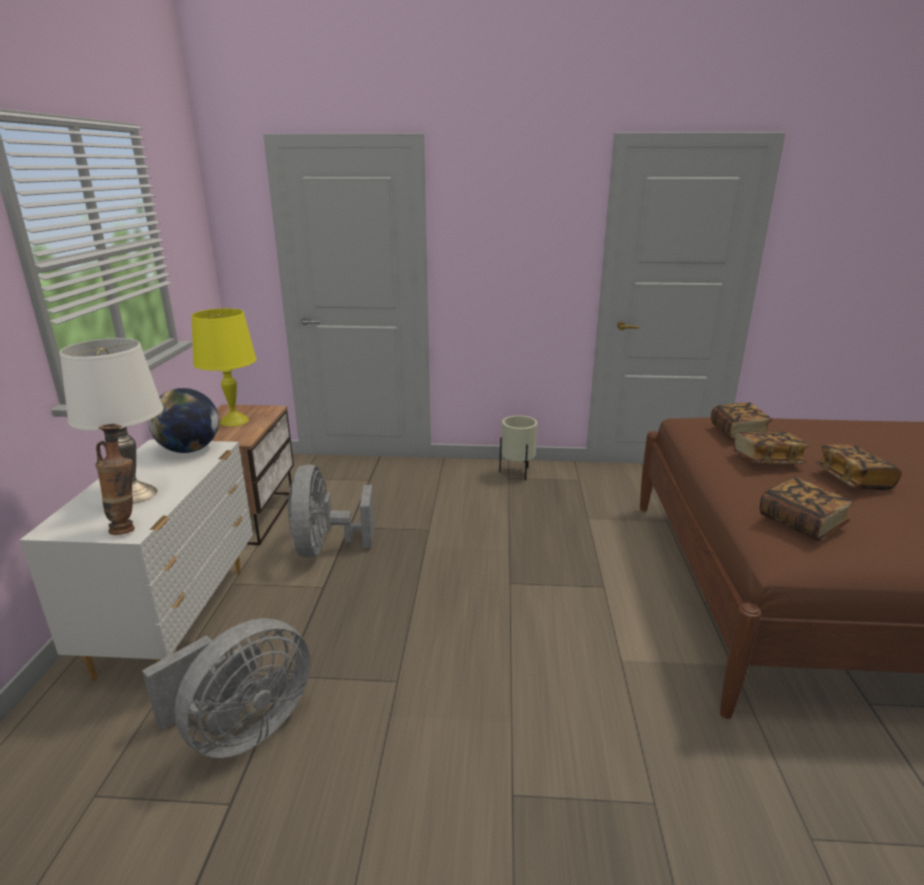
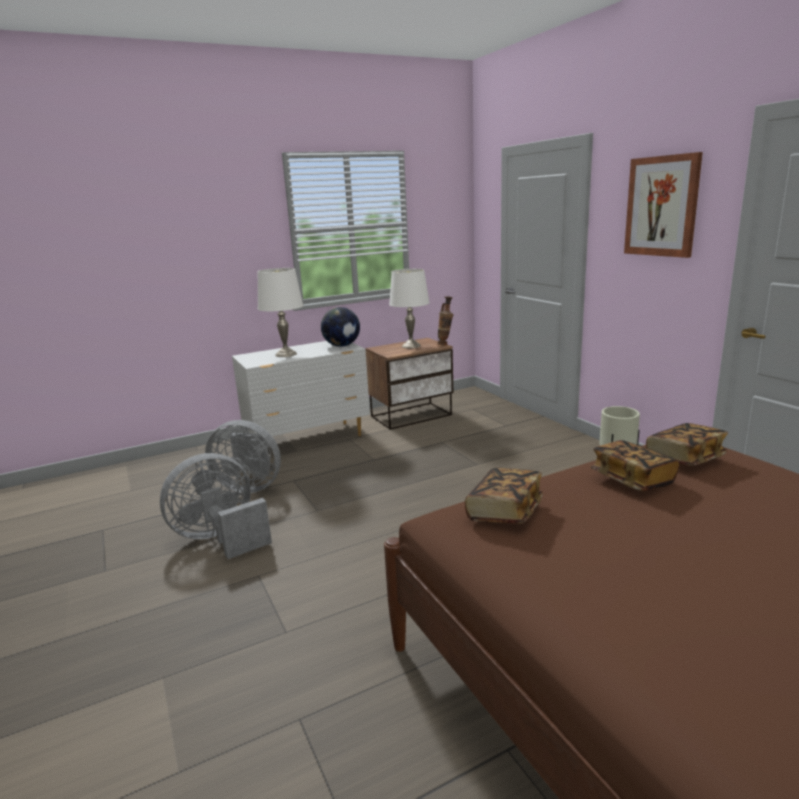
camera: 60 degrees right, 5 degrees down
vase [95,424,135,535] -> vase moved to [437,296,454,346]
yellow table lamp [191,308,256,427] -> white table lamp [389,269,430,348]
grey fan [287,464,375,558] -> grey fan moved to [160,453,272,559]
book [815,445,902,490] -> none
none -> picture [624,152,703,258]

